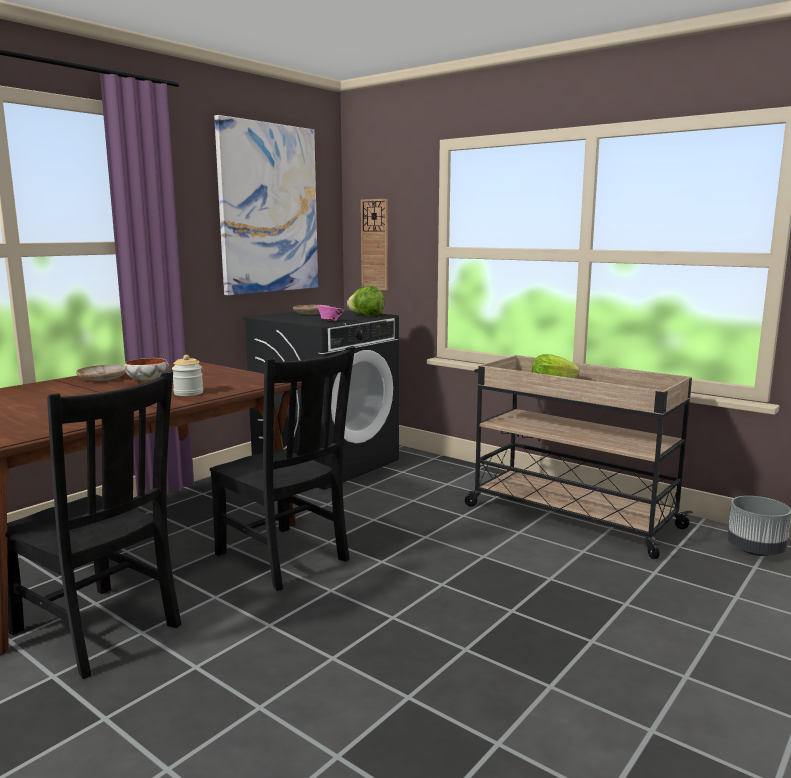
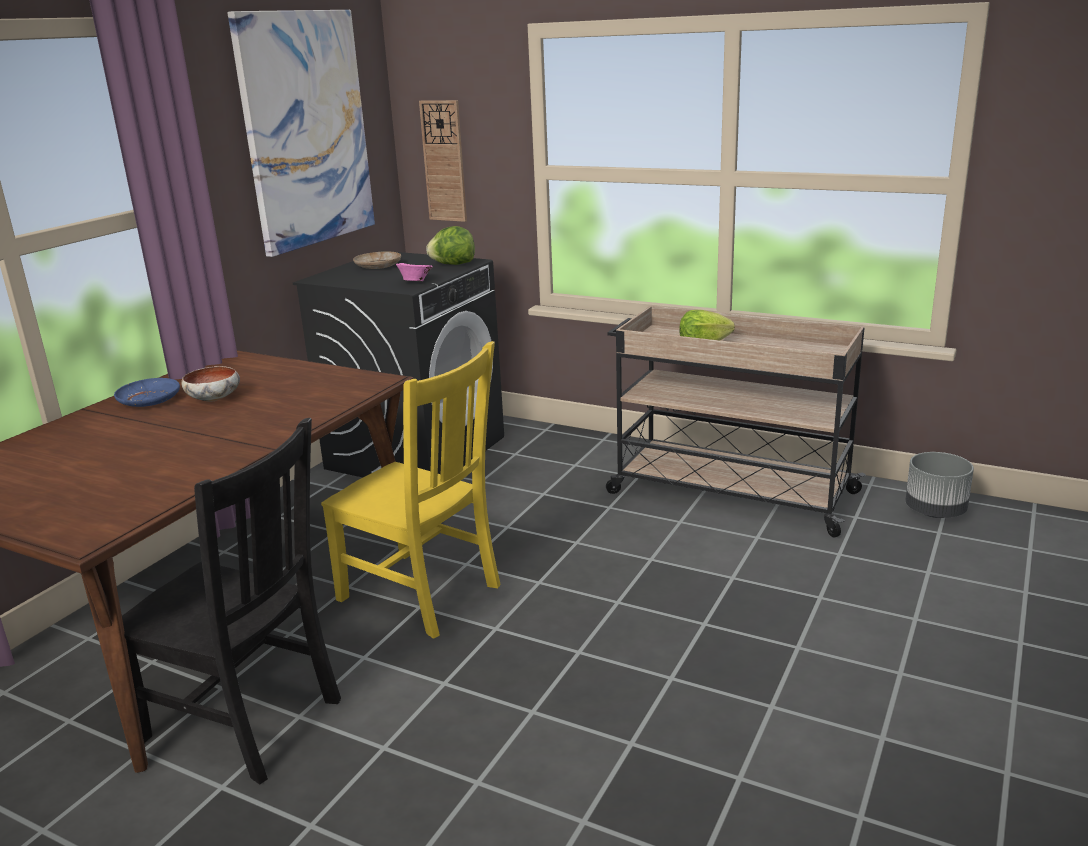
camera: 10 degrees left, 10 degrees up
beige plate [76,364,126,381] -> blue plate [114,378,180,407]
jar [172,355,203,396] -> none
black chair [210,346,355,591] -> yellow chair [321,341,501,639]

